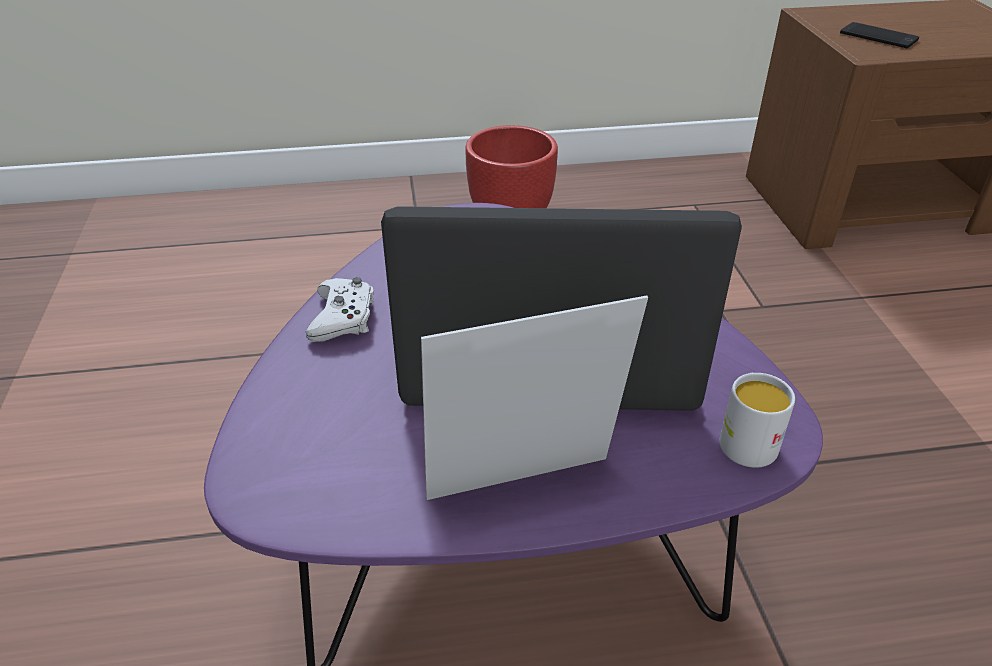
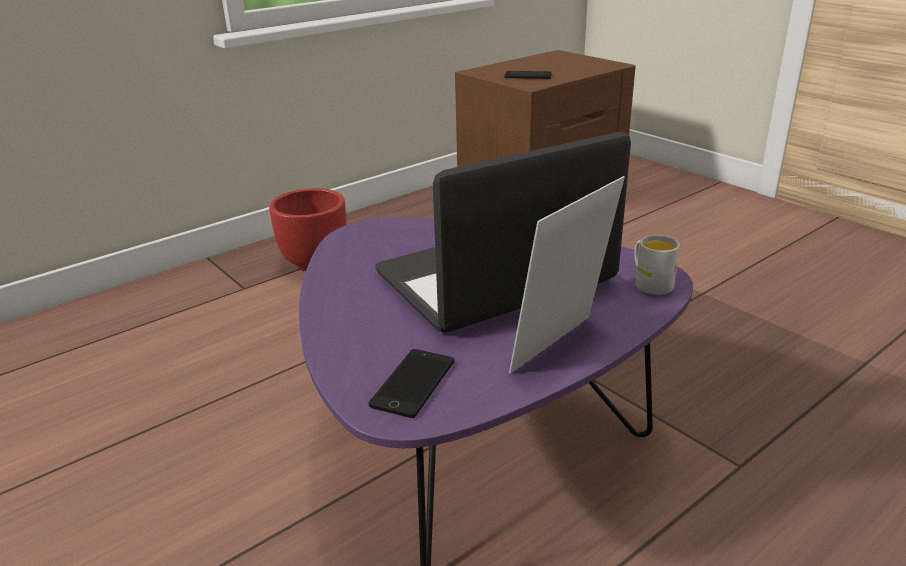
camera: 30 degrees left, 10 degrees down
white game controller [306,277,374,342] -> none
none -> phone [369,349,454,418]

